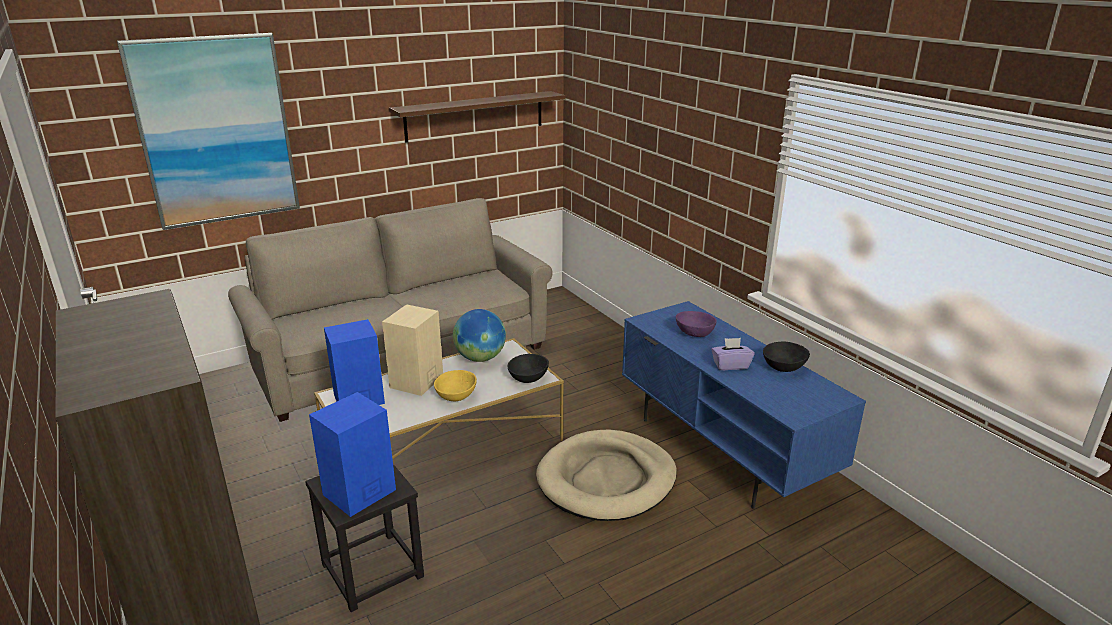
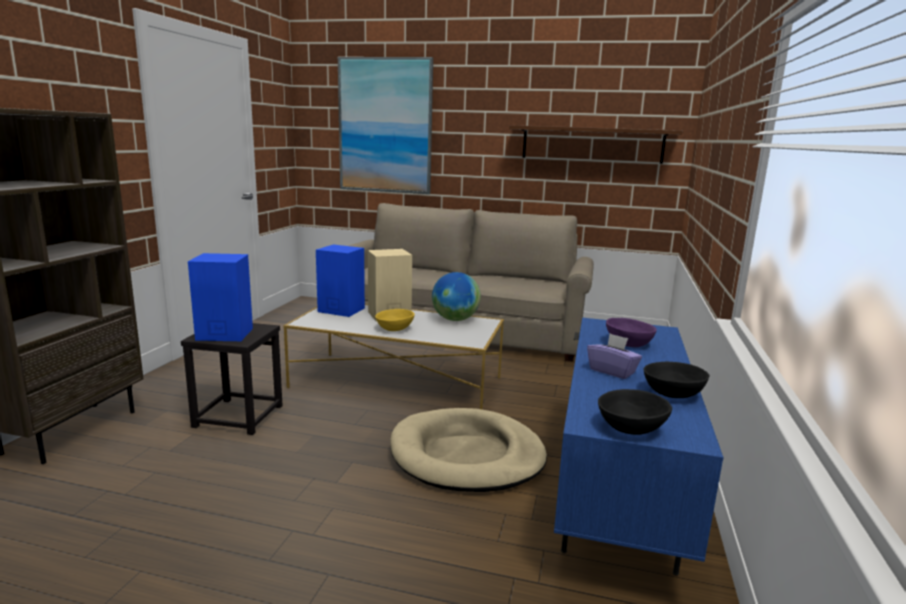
camera: 45 degrees right, 10 degrees down
black bowl [508,354,549,383] -> black bowl moved to [598,389,672,435]

